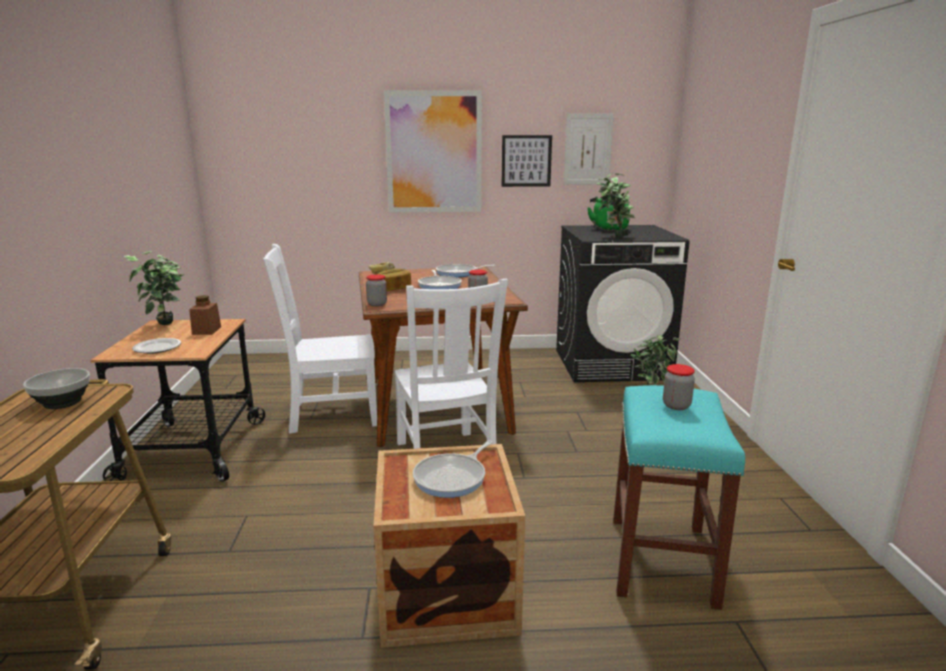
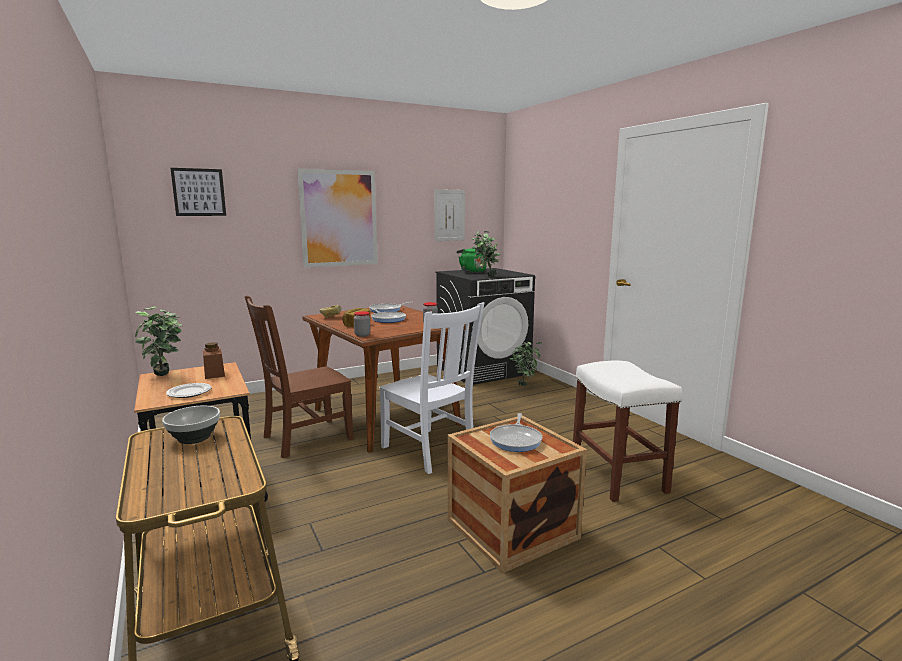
camera: 25 degrees left, 5 degrees down
white chair [263,244,377,434] -> brown chair [245,295,354,458]
picture [502,135,552,187] -> picture moved to [170,168,226,216]
turquoise stool [613,385,745,610] -> white stool [573,360,682,502]
jar [663,364,695,410] -> none

